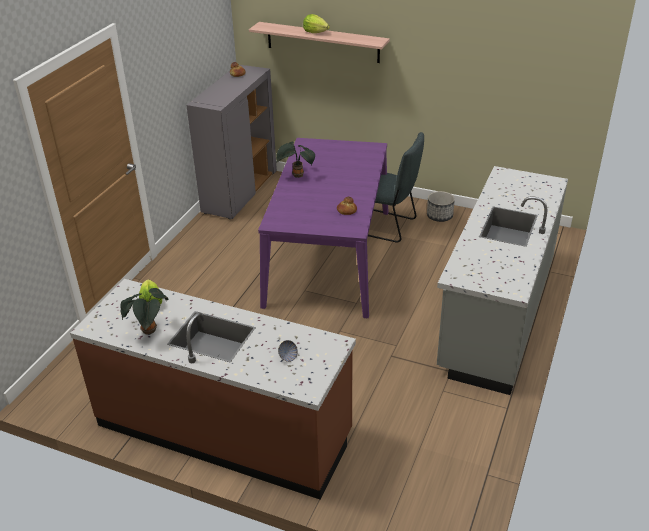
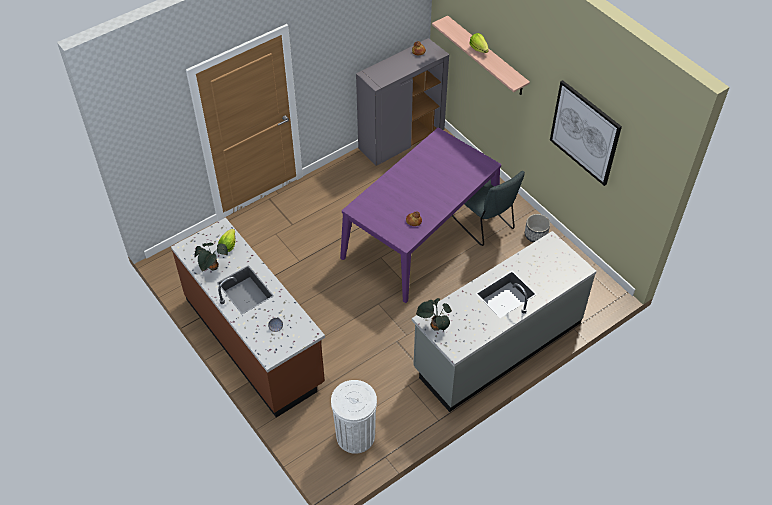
camera: 30 degrees right, 15 degrees up
potted plant [276,141,315,178] -> potted plant moved to [416,298,452,331]
none -> white trash can [331,380,377,454]
none -> picture [550,80,622,186]

